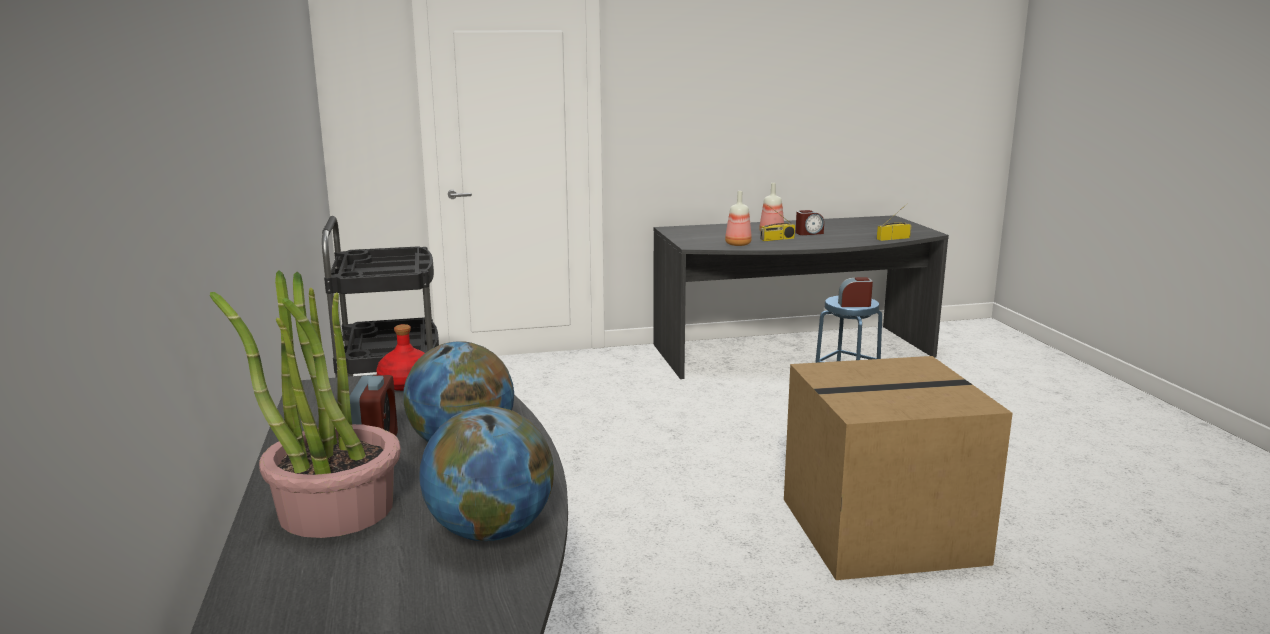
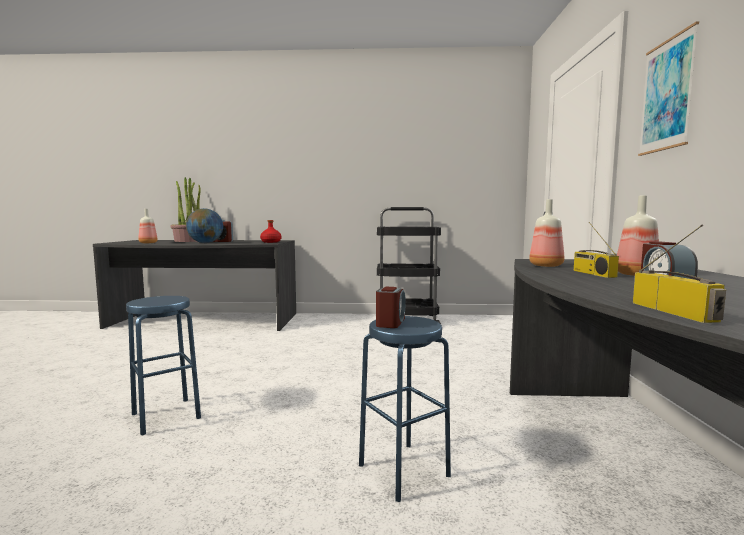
camera: 105 degrees right, 10 degrees down
globe [419,406,554,541] -> bottle [138,209,158,244]
cardboard box [784,356,1013,580] -> blue stool [126,296,201,435]
none -> picture [638,21,699,156]

